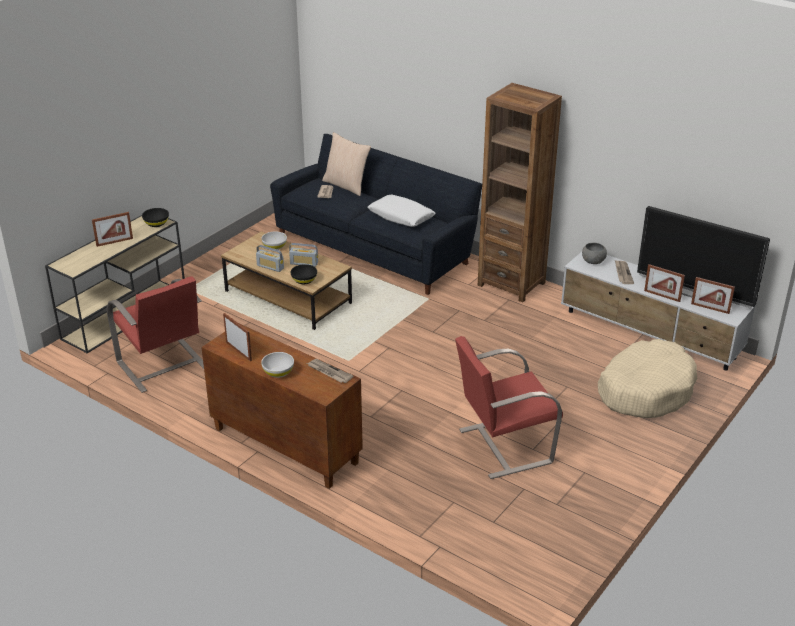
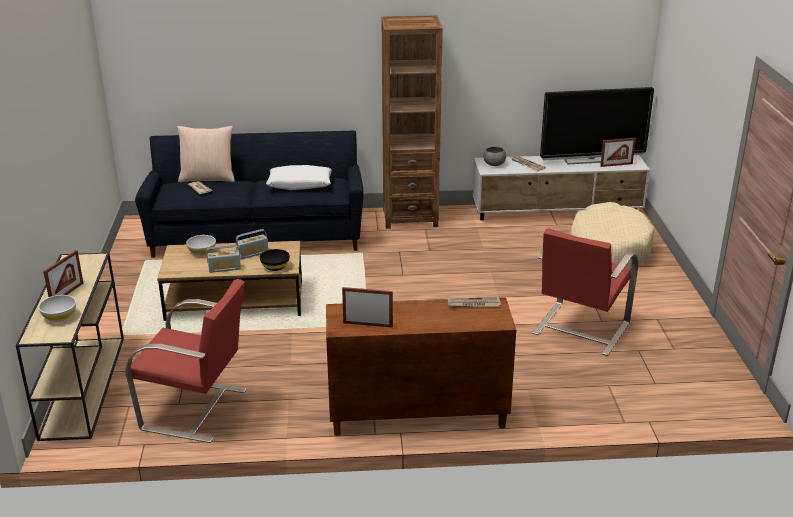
camera: 40 degrees left, 5 degrees down
black bowl [142,208,169,227] -> none
white bowl [261,352,294,378] -> white bowl moved to [38,295,76,322]
picture frame [644,264,685,302] -> none

